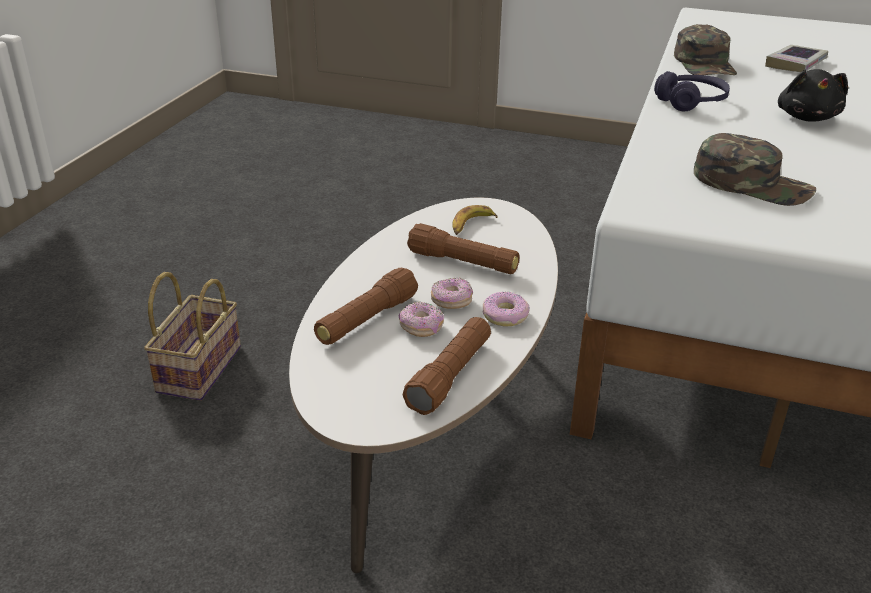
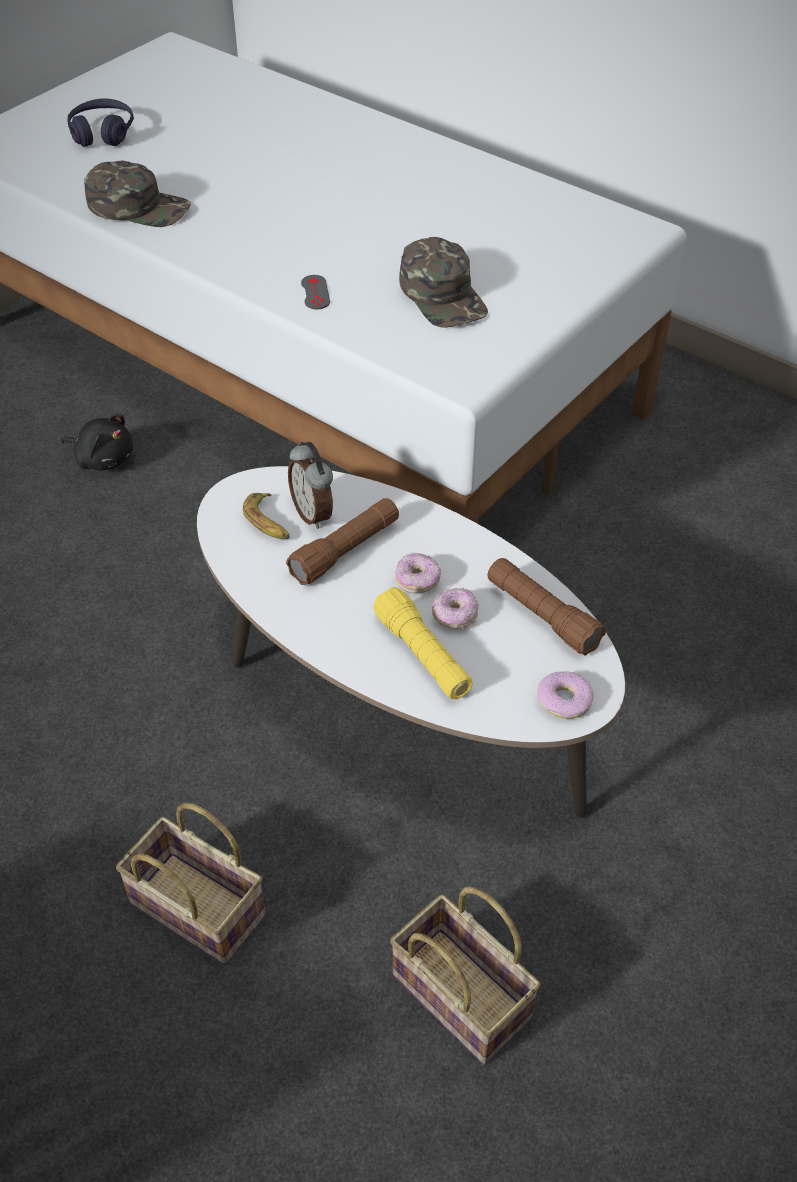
camera: 70 degrees left, 15 degrees up
brown flashlight [314,268,418,345] -> yellow flashlight [373,587,472,699]
donut [483,292,530,327] -> donut moved to [537,671,594,719]
purple headphones [654,71,730,111] -> purple headphones moved to [67,99,134,147]
green cap [694,133,816,206] -> green cap turned 105 degrees clockwise [399,237,488,328]
book [765,45,828,72] -> none
black plush toy [778,69,848,122] -> black plush toy moved to [61,414,133,470]
none -> alarm clock [288,442,333,529]
none -> grey game controller [301,275,330,310]
none -> basket [390,887,540,1065]

